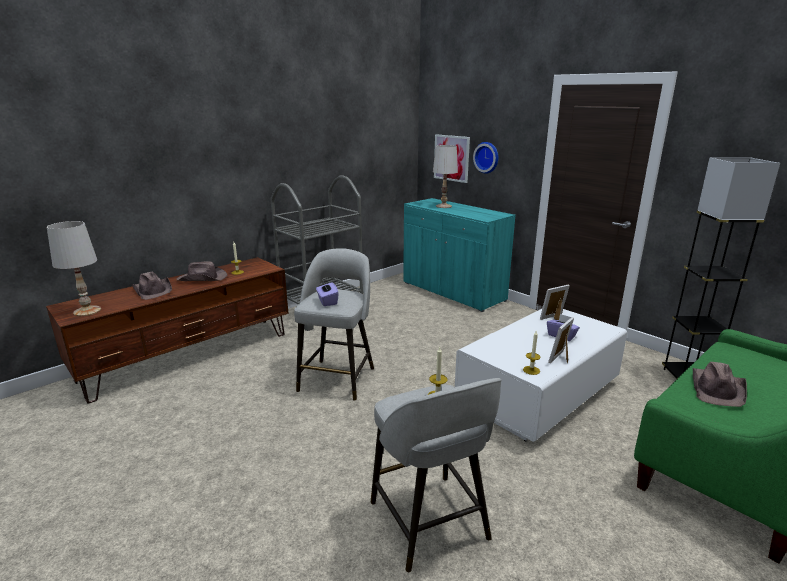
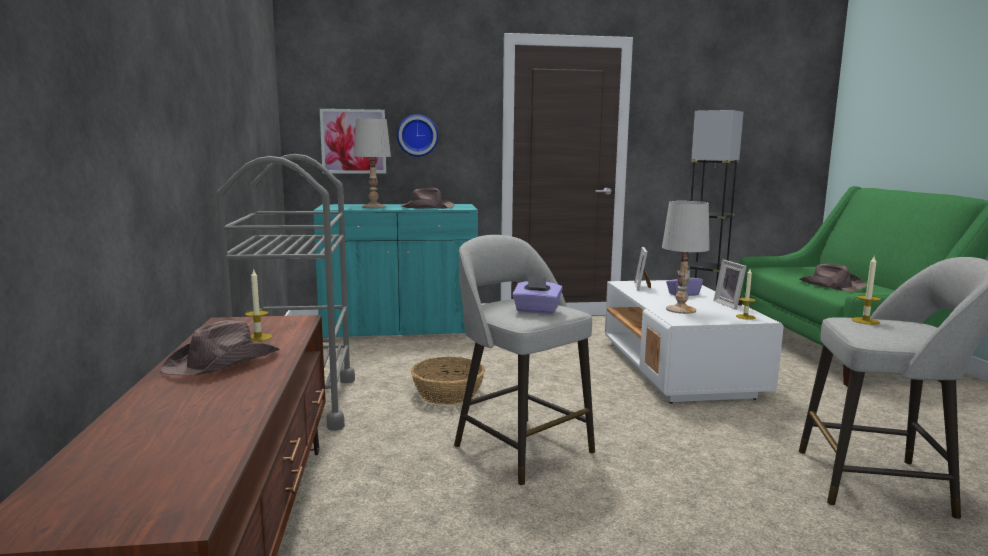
camera: 55 degrees left, 10 degrees down
white table lamp [47,221,101,316] -> white table lamp moved to [662,201,710,314]
brown hat [132,271,172,300] -> brown hat moved to [400,188,454,209]
none -> basket [411,357,485,405]

